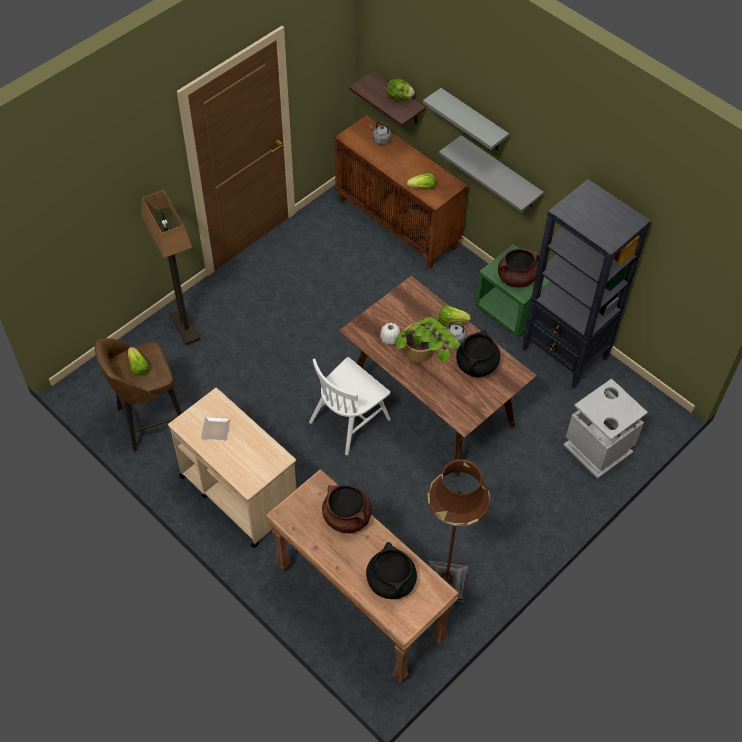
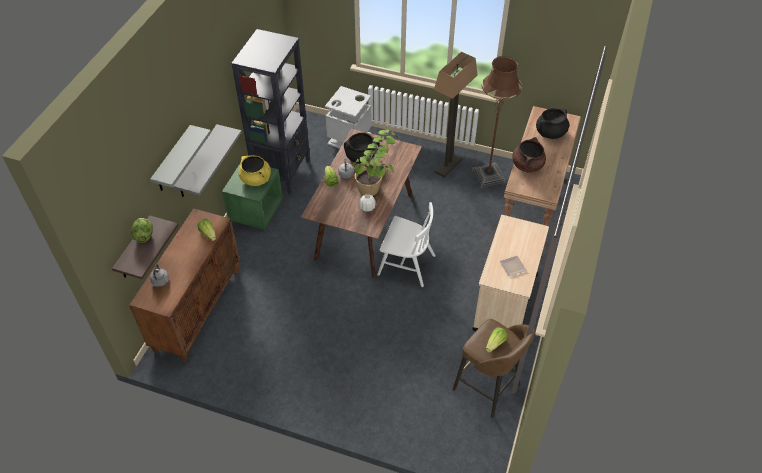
camera: 115 degrees left, 5 degrees down
floor lamp [141,190,200,345] -> floor lamp moved to [434,52,478,177]
brown cooking pot [498,248,539,288] -> yellow cooking pot [238,155,271,186]

